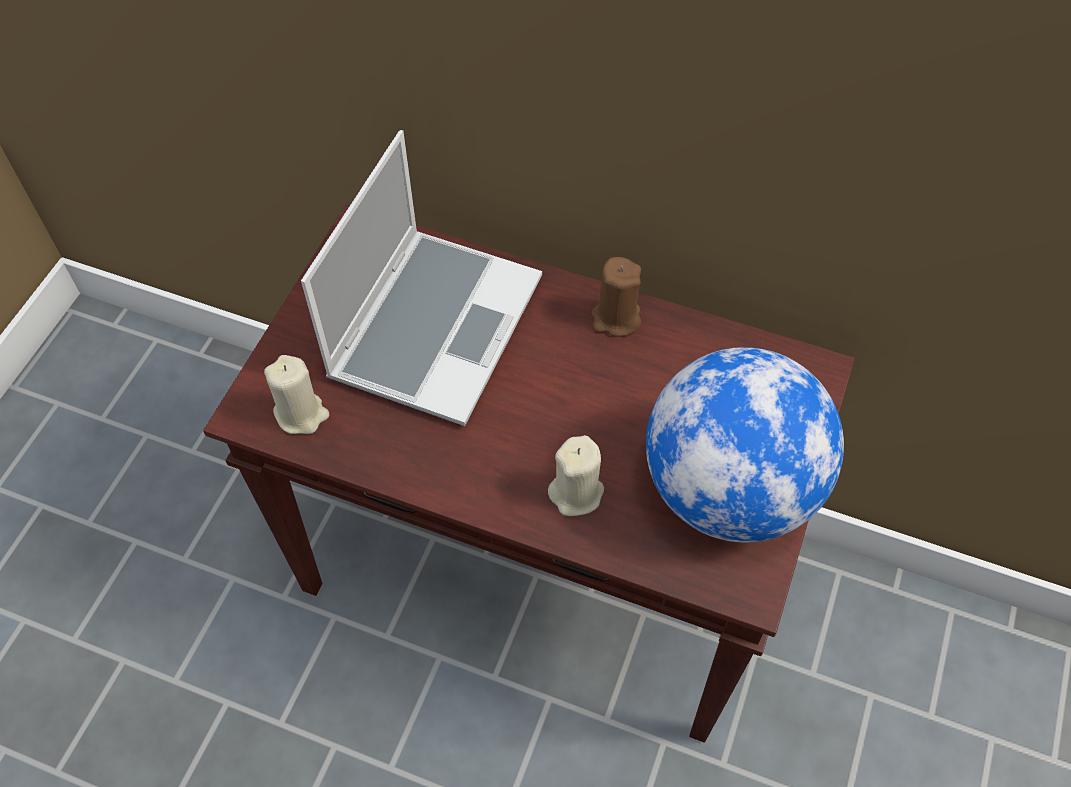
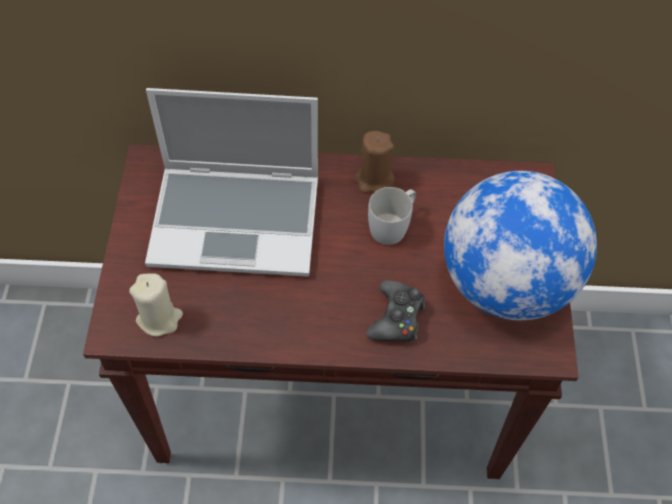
camera: 20 degrees left, 0 degrees up
laptop [301,130,542,426] -> laptop turned 90 degrees clockwise [145,88,318,277]
beige candle [548,435,604,516] -> black game controller [366,280,425,342]
none -> white mug [368,187,416,245]

